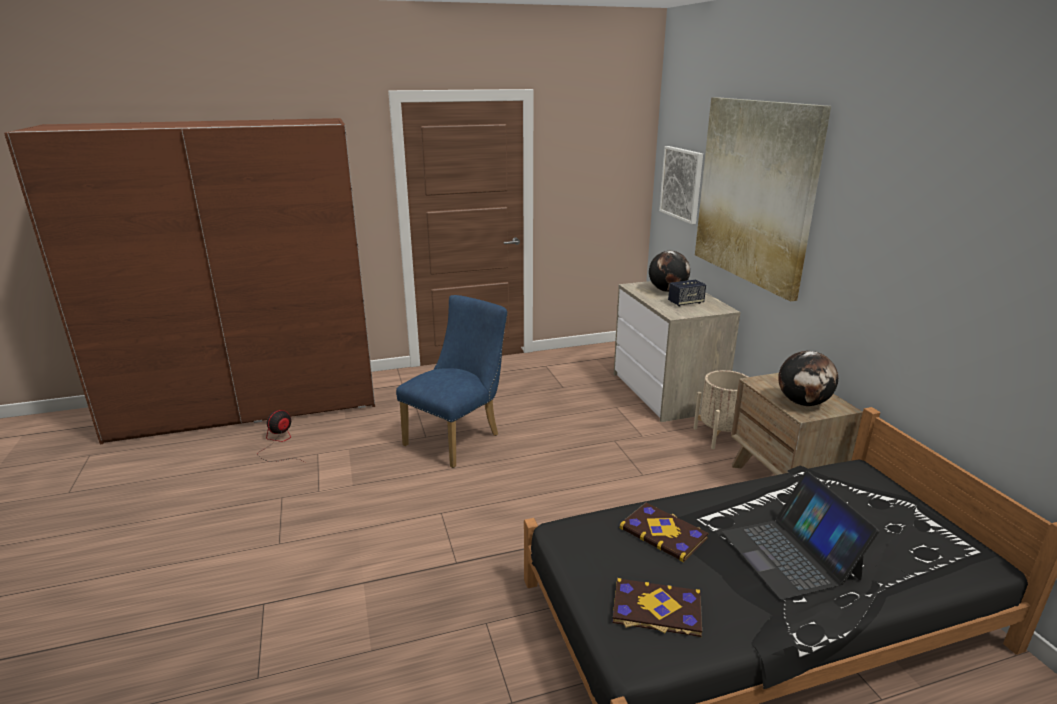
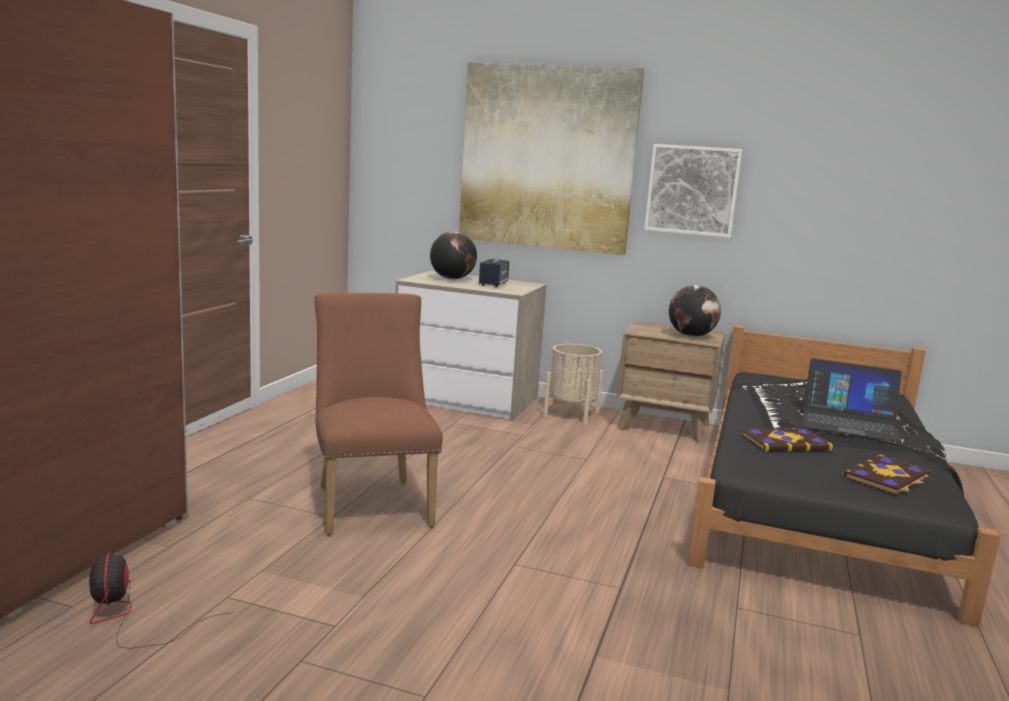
camera: 55 degrees left, 10 degrees down
blue chair [396,295,508,468] -> brown chair [315,293,443,535]
picture [659,146,703,224] -> picture moved to [644,144,742,238]

